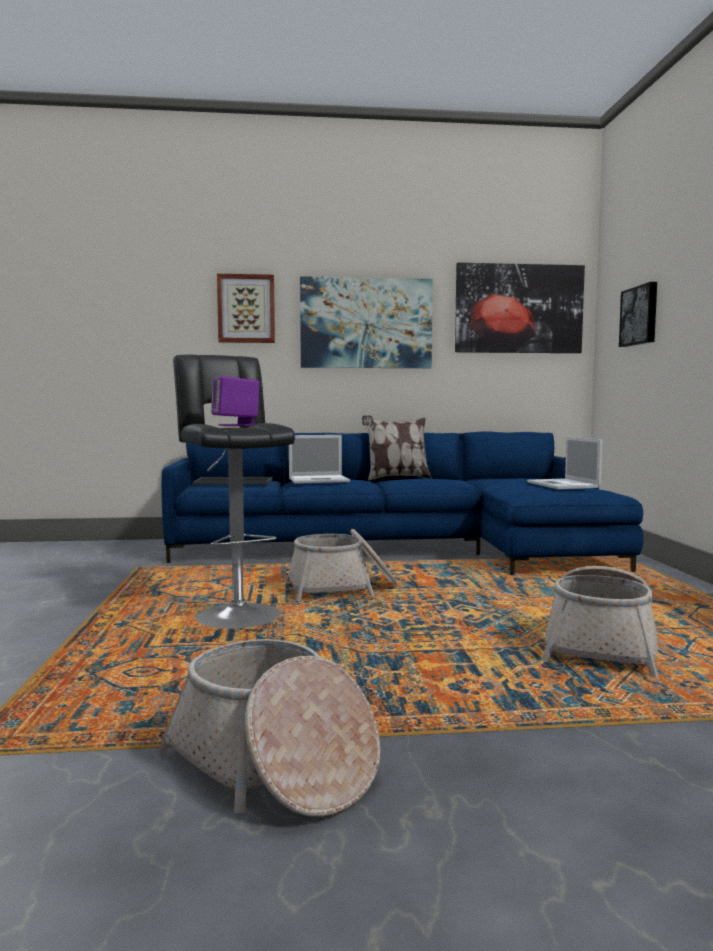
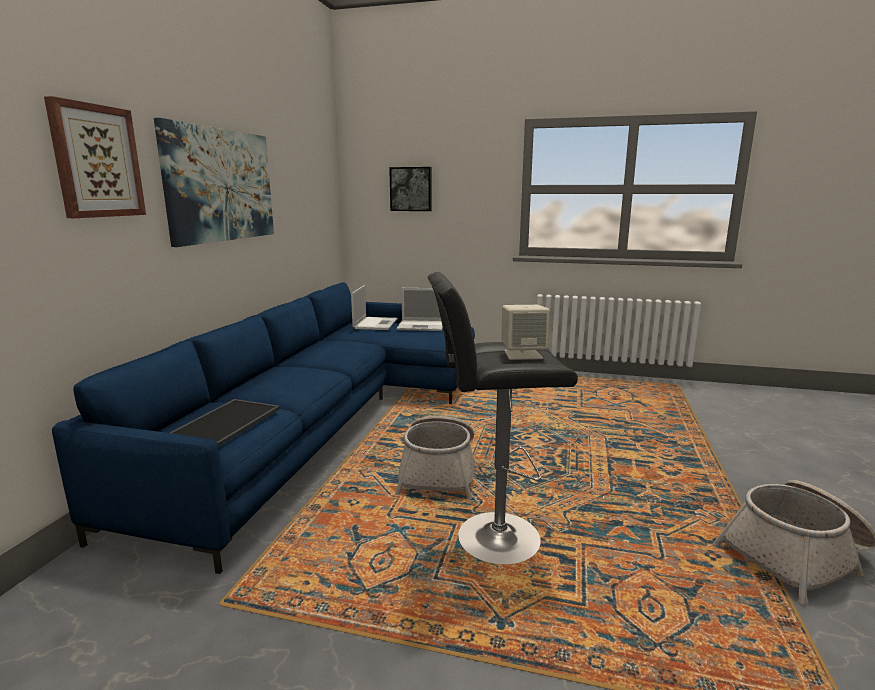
camera: 70 degrees left, 10 degrees up
purple speaker [211,376,260,426] -> beige speaker [501,305,550,360]
laptop [289,435,350,484] -> laptop moved to [351,285,398,330]
pillow [362,415,432,480] -> none
picture [455,263,585,353] -> none
basket [541,566,658,678] -> none

